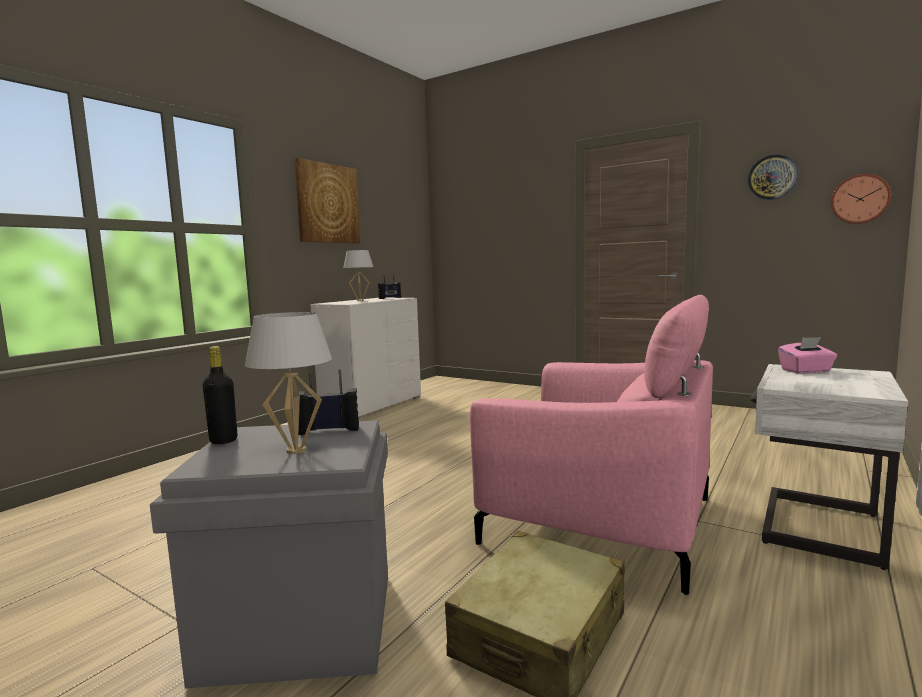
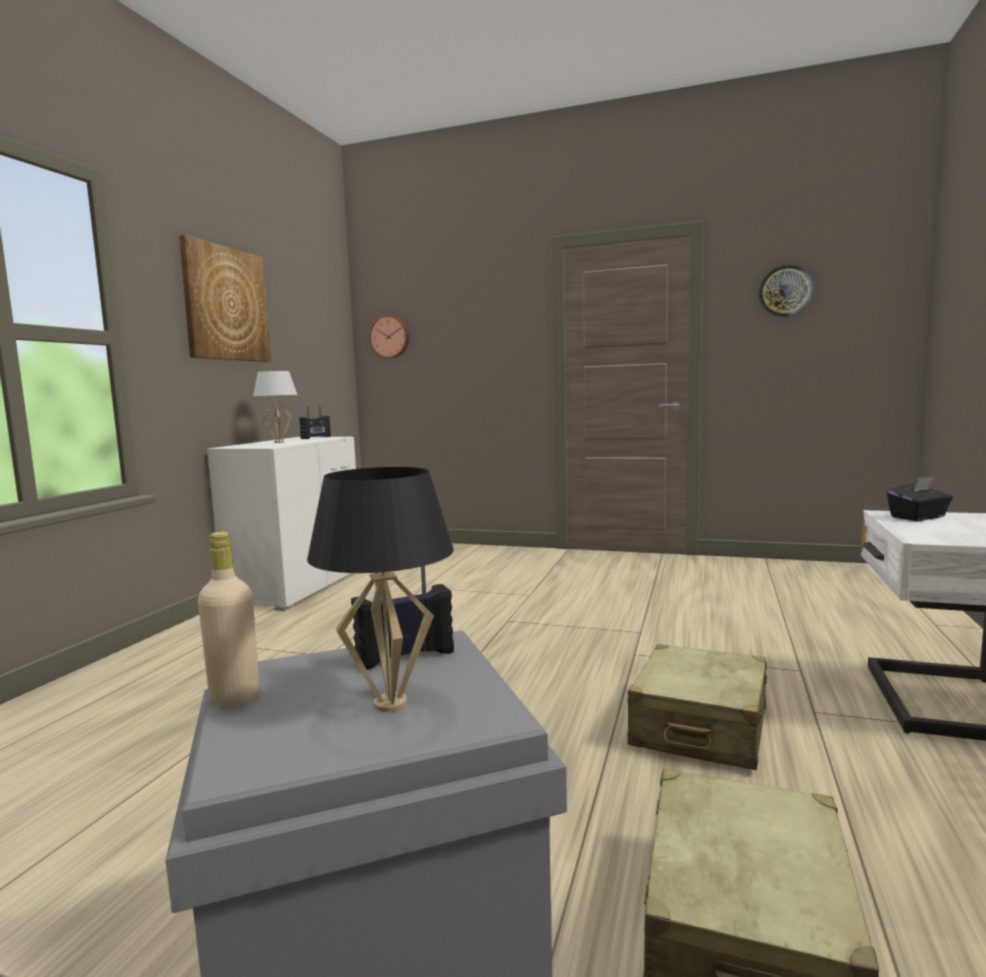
camera: 15 degrees left, 0 degrees up
black bottle [203,346,237,444] -> beige bottle [198,532,259,706]
white table lamp [245,312,332,454] -> black table lamp [307,467,454,712]
pink armchair [470,295,713,595] -> beige suitcase [628,644,767,770]
pink tissue box [778,337,837,374] -> black tissue box [887,476,953,521]
wall clock [831,174,891,224] -> wall clock moved to [369,315,409,359]

